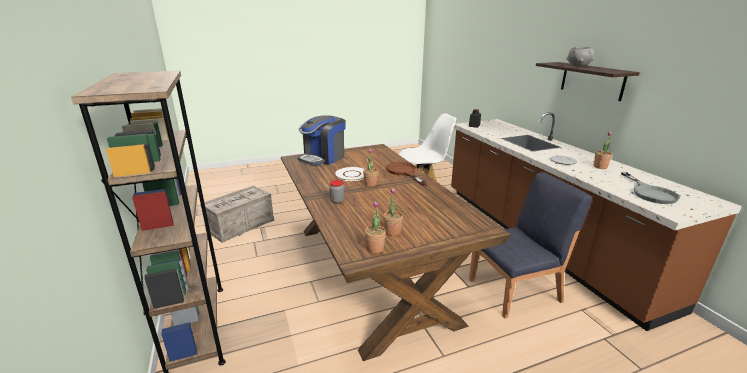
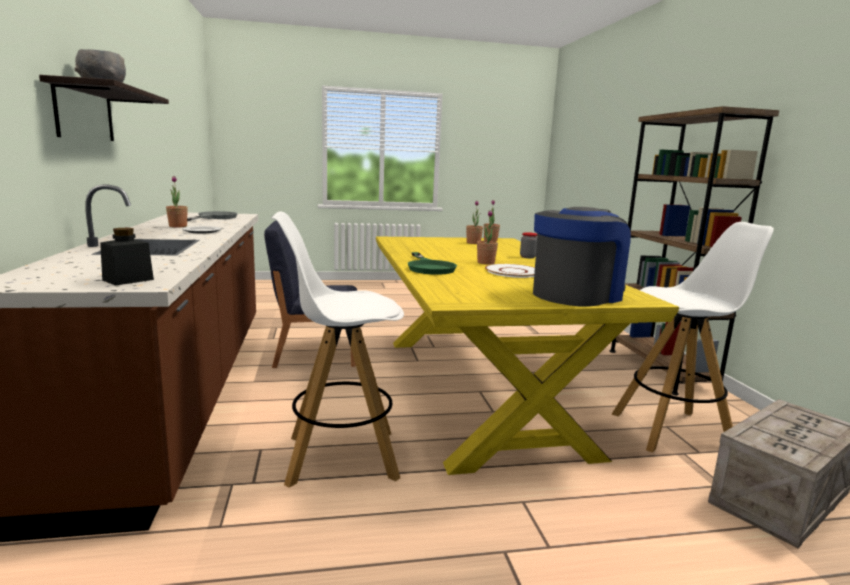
camera: 170 degrees left, 10 degrees down
brown dining table [281,144,511,361] -> yellow dining table [376,236,679,475]
brown frying pan [386,162,427,185] -> green frying pan [408,252,457,275]
none -> white stool [611,222,774,453]

